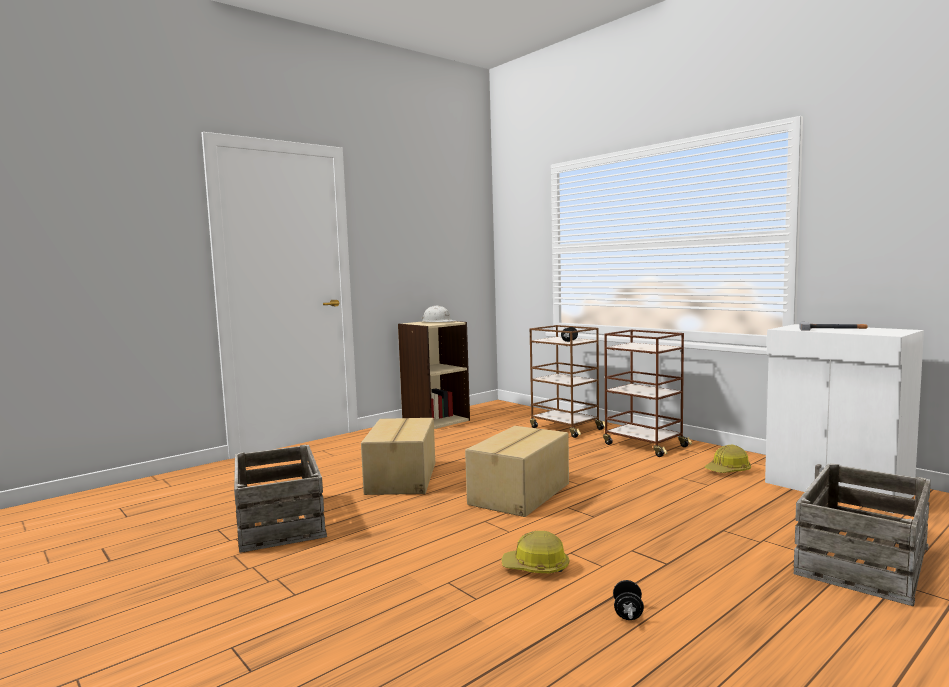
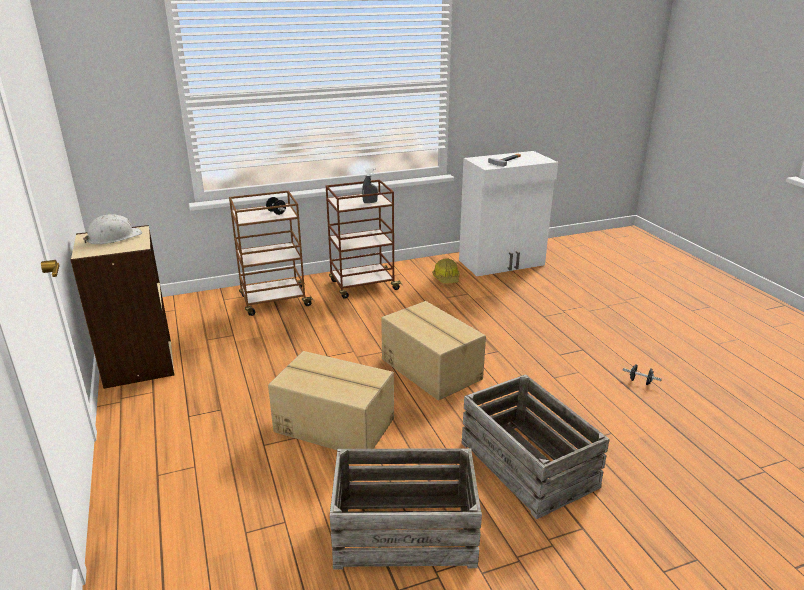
camera: 70 degrees left, 20 degrees up
hard hat [501,531,569,573] -> none
crate [794,463,931,607] -> crate moved to [462,374,610,520]
none -> grey spray bottle [362,168,378,203]

